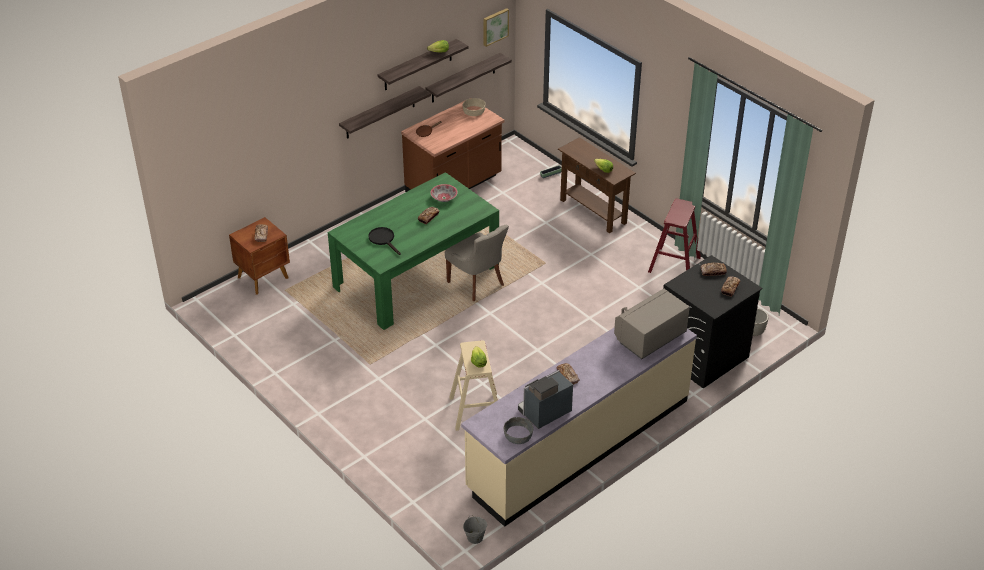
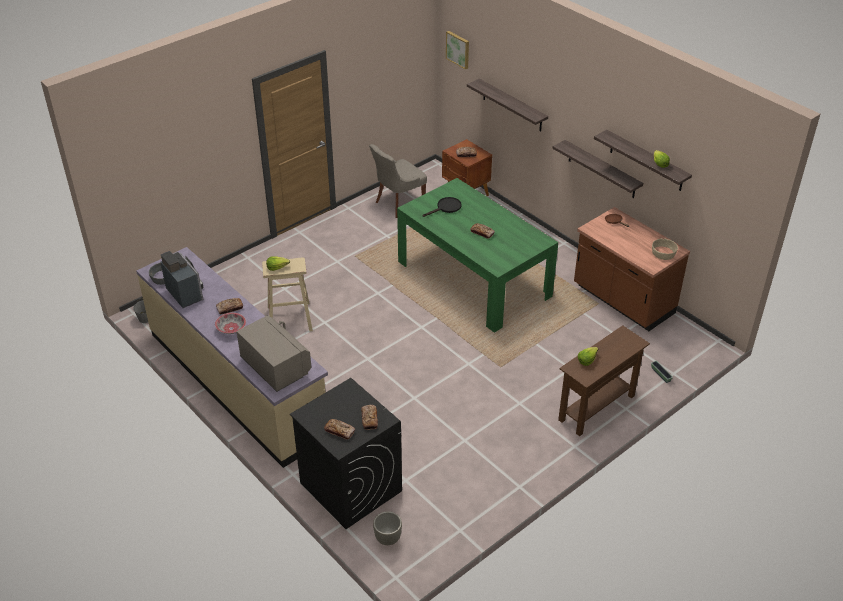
camera: 90 degrees right, 0 degrees up
shelf [425,53,512,103] -> shelf moved to [467,79,548,132]
bowl [430,184,458,202] -> bowl moved to [215,313,246,334]
grey chair [445,225,509,301] -> grey chair moved to [369,144,427,218]
picture [483,8,509,47] -> picture moved to [446,31,469,69]
red stool [648,198,701,273] -> none

